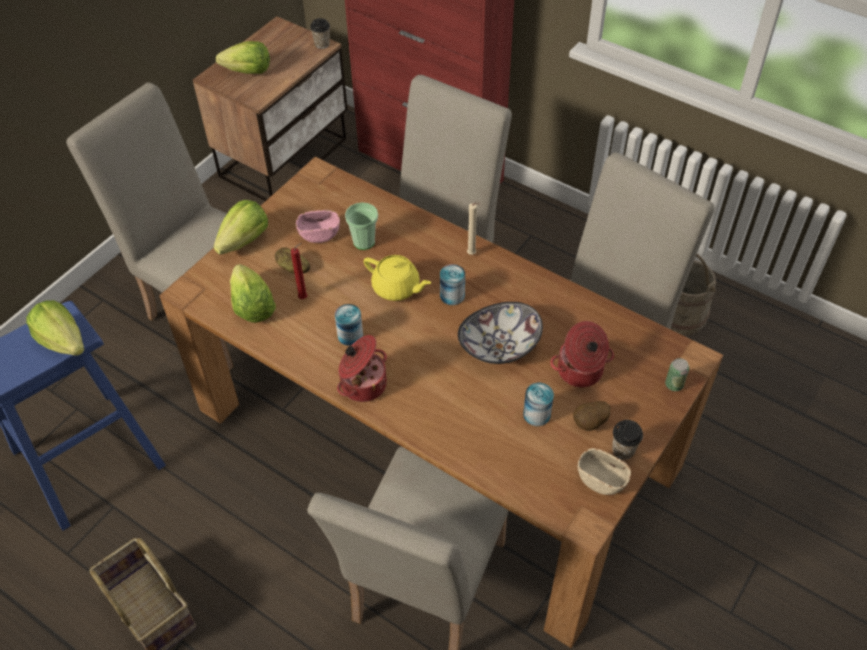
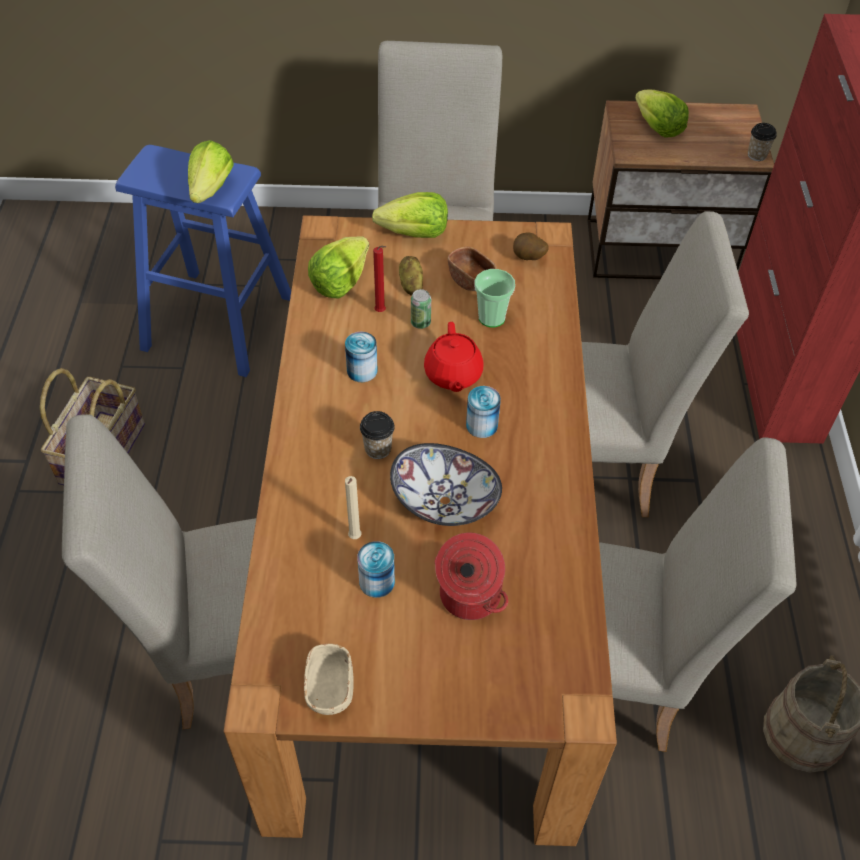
camera: 55 degrees right, 0 degrees up
pink bowl [296,210,340,243] -> brown bowl [448,247,497,291]
cooking pot [337,335,387,402] -> none
yellow teapot [364,255,431,301] -> red teapot [424,322,484,392]
beige candle [467,203,479,255] -> beige candle moved to [345,476,361,539]
potato [573,401,611,431] -> potato moved to [513,232,549,260]
cup [612,420,643,460] -> cup moved to [360,411,395,459]
can [665,358,689,391] -> can moved to [411,289,431,329]

